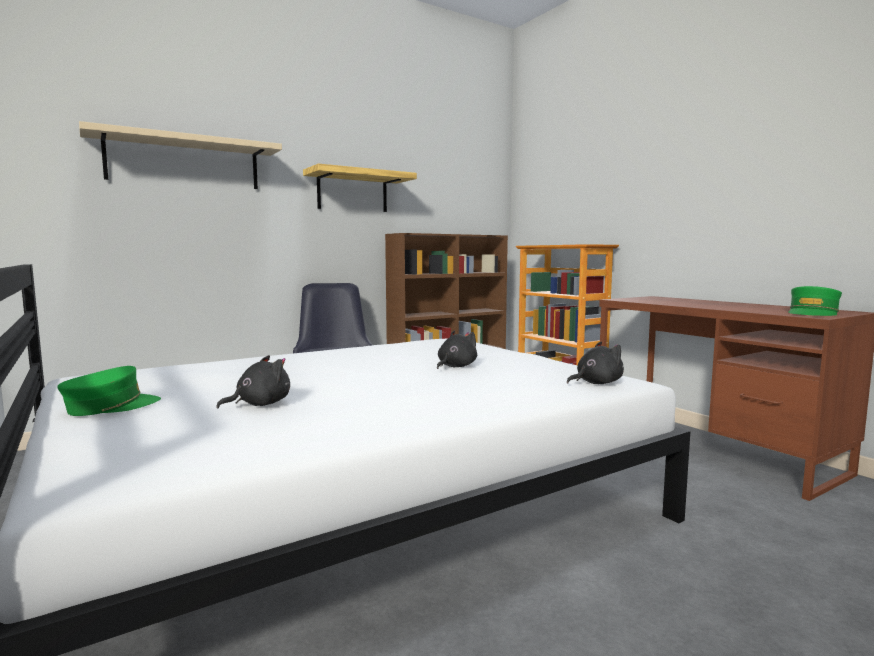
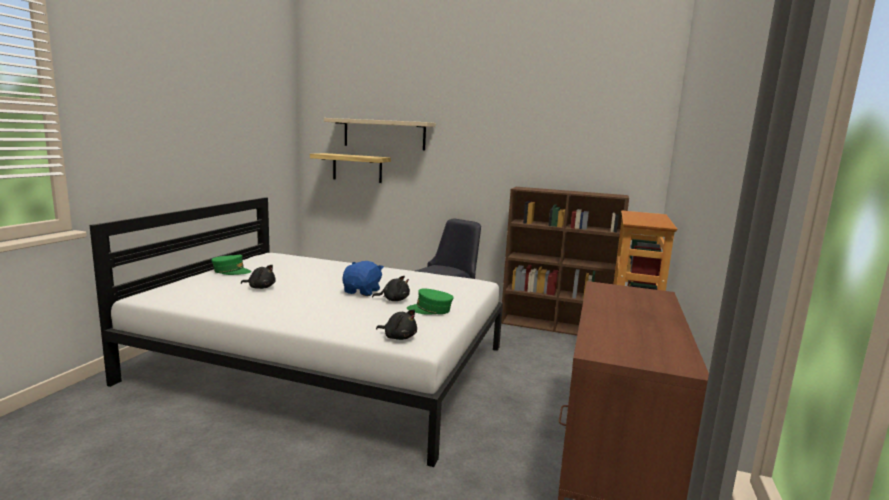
camera: 50 degrees right, 5 degrees up
shelf [303,164,417,212] -> shelf moved to [310,153,391,183]
green cap [788,286,842,316] -> green cap moved to [407,288,454,315]
none -> blue plush toy [342,261,384,296]

